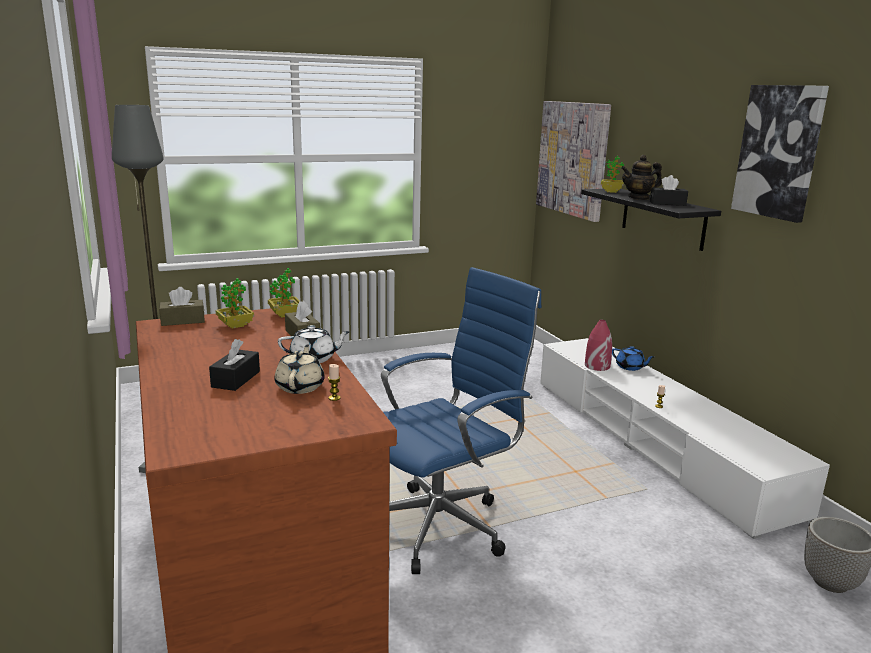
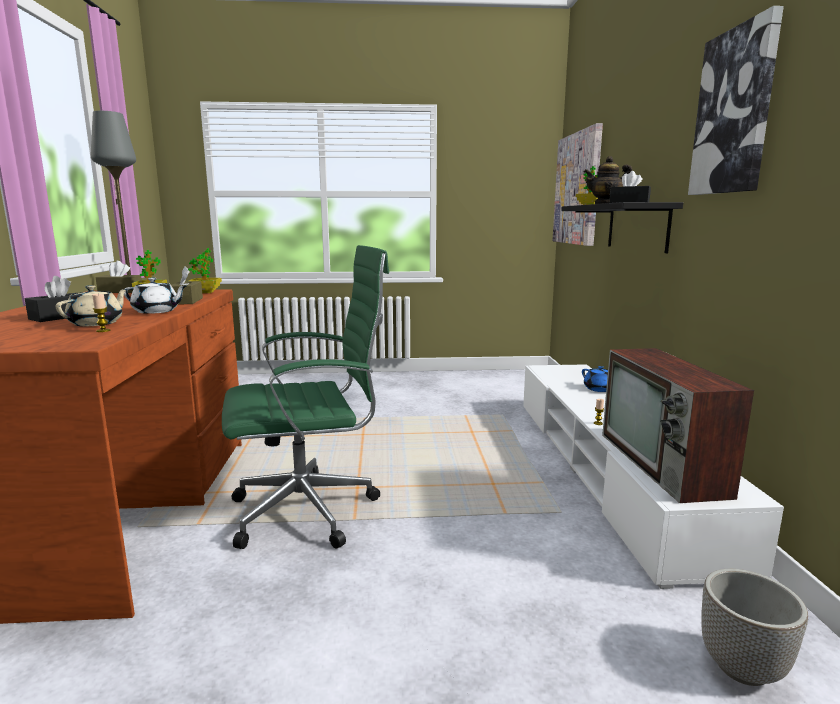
camera: 20 degrees right, 5 degrees down
blue office chair [381,267,541,574] -> green office chair [222,245,389,549]
red vase [585,319,612,371] -> none
none -> television [602,348,754,503]

